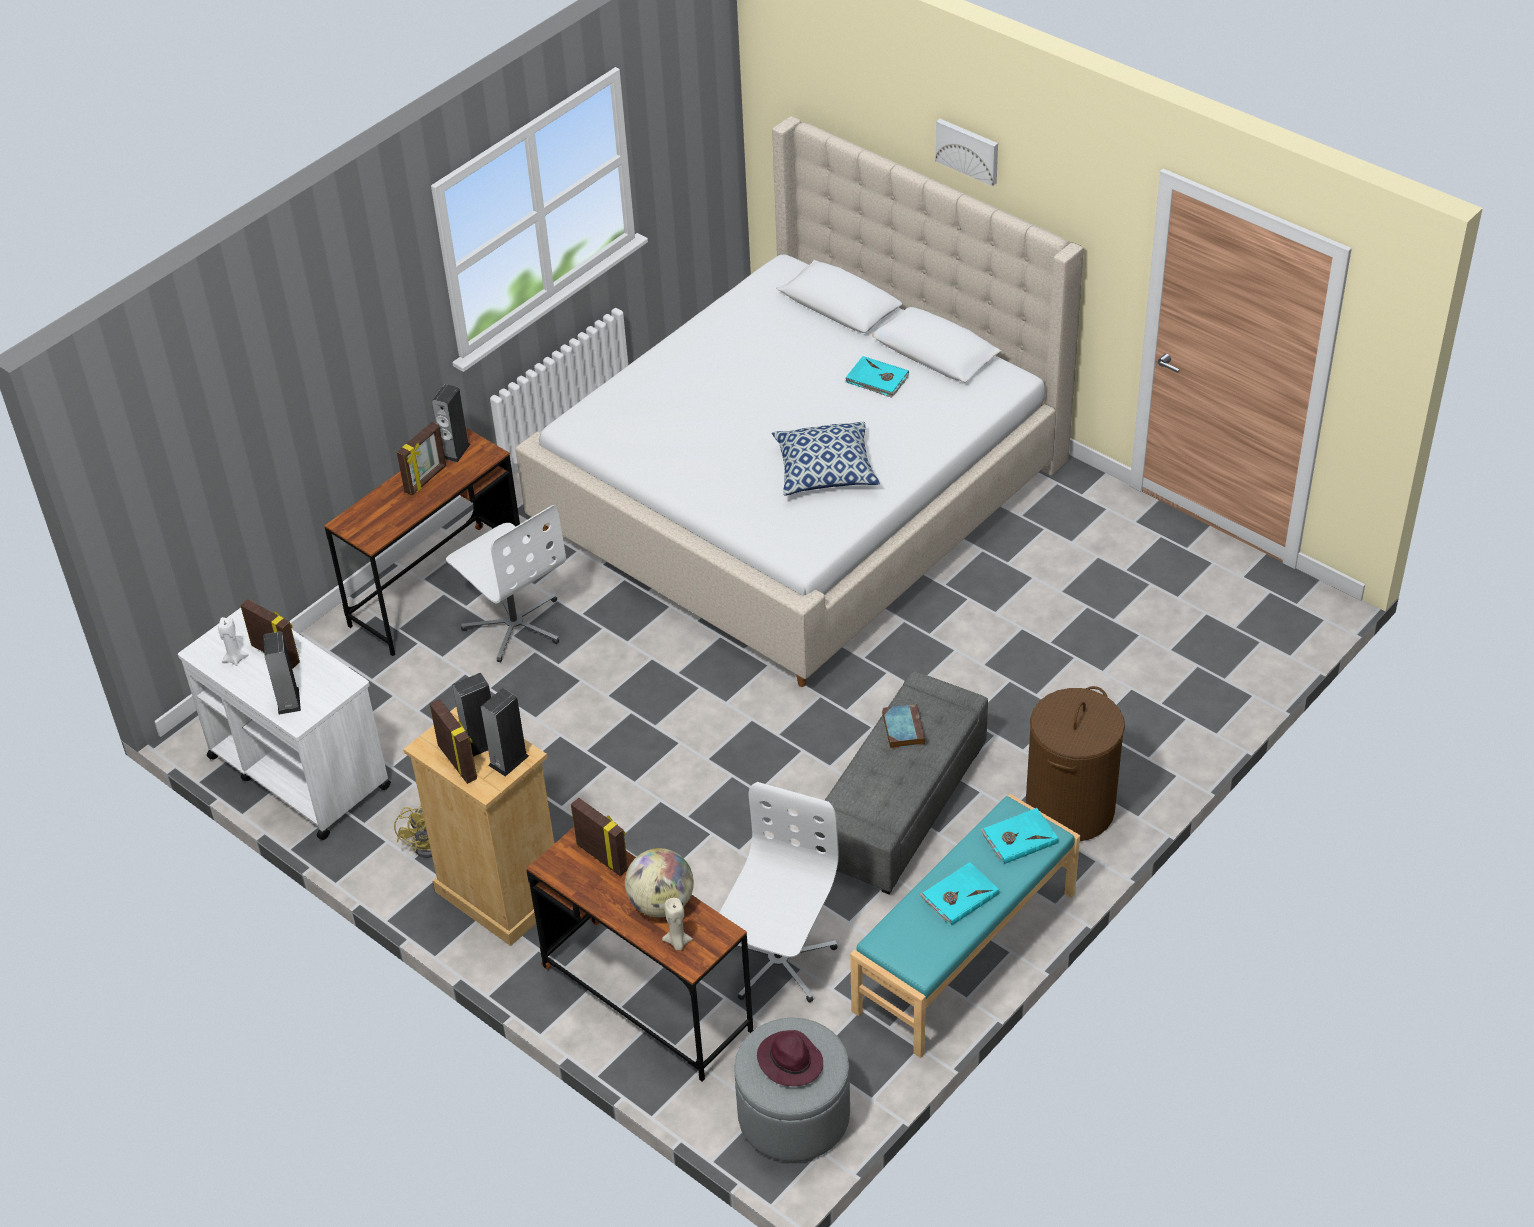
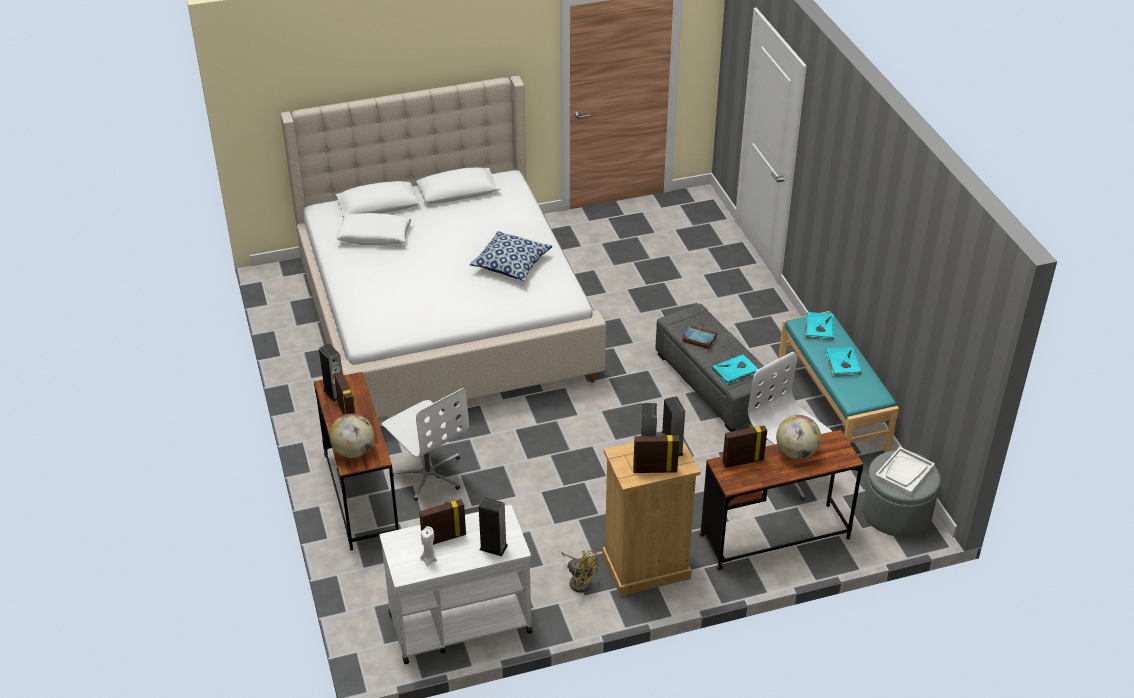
camera: 60 degrees left, 5 degrees down
white office chair [446,505,566,662] -> white office chair turned 60 degrees clockwise [382,388,469,501]
beige candle [662,898,693,950] -> none
purple hat [757,1030,823,1086] -> white tray [875,447,935,495]
turquoise book [845,356,909,398] -> turquoise book moved to [712,355,758,385]
picture [935,119,998,186] -> none
brown laundry basket [1026,686,1125,841] -> none
none -> globe [329,414,374,458]
none -> white pillow [336,213,412,245]

